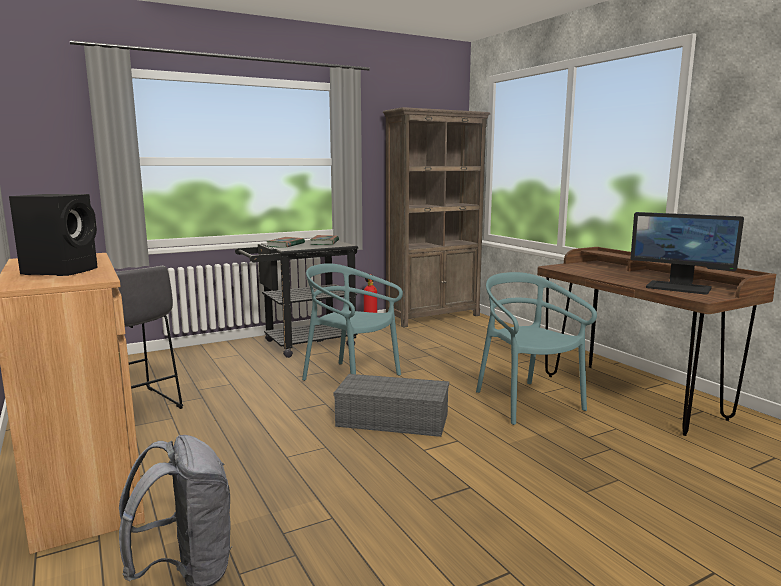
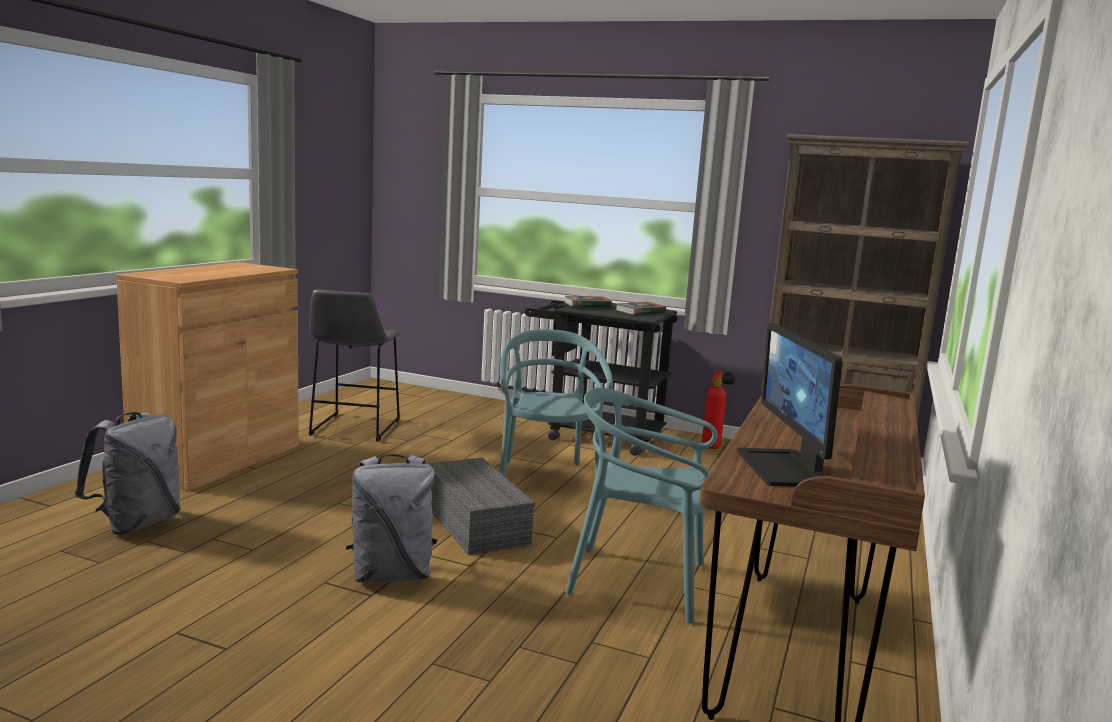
camera: 50 degrees right, 0 degrees up
black speaker [9,194,98,276] -> none
turquoise chair [476,272,597,425] -> turquoise chair turned 105 degrees counterclockwise [565,388,718,623]
none -> grey backpack [346,454,437,583]

